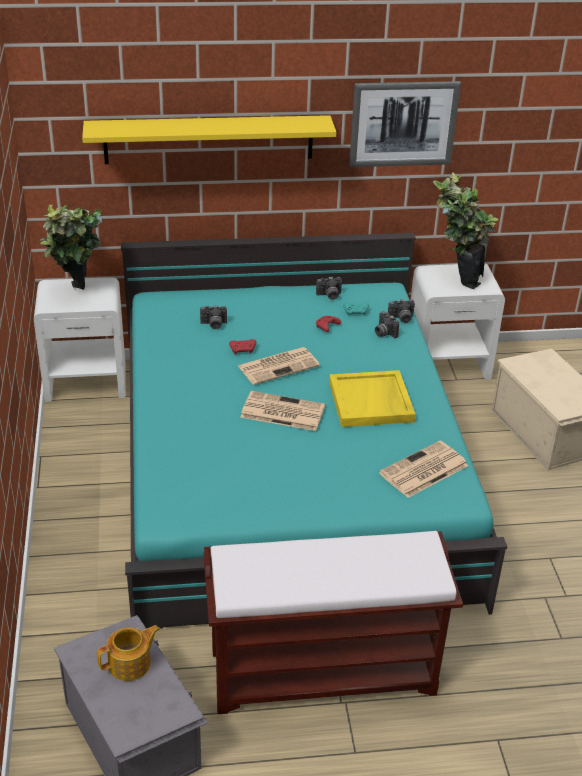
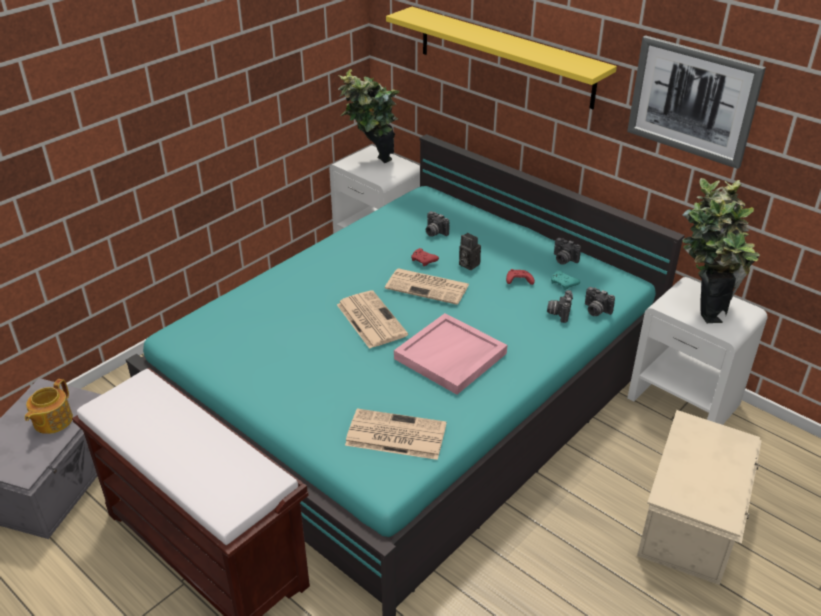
camera: 50 degrees right, 0 degrees up
teapot [97,625,160,681] -> teapot turned 90 degrees clockwise [25,379,73,434]
yellow tray [329,370,416,427] -> pink tray [394,313,507,395]
none -> camera [459,233,481,270]

